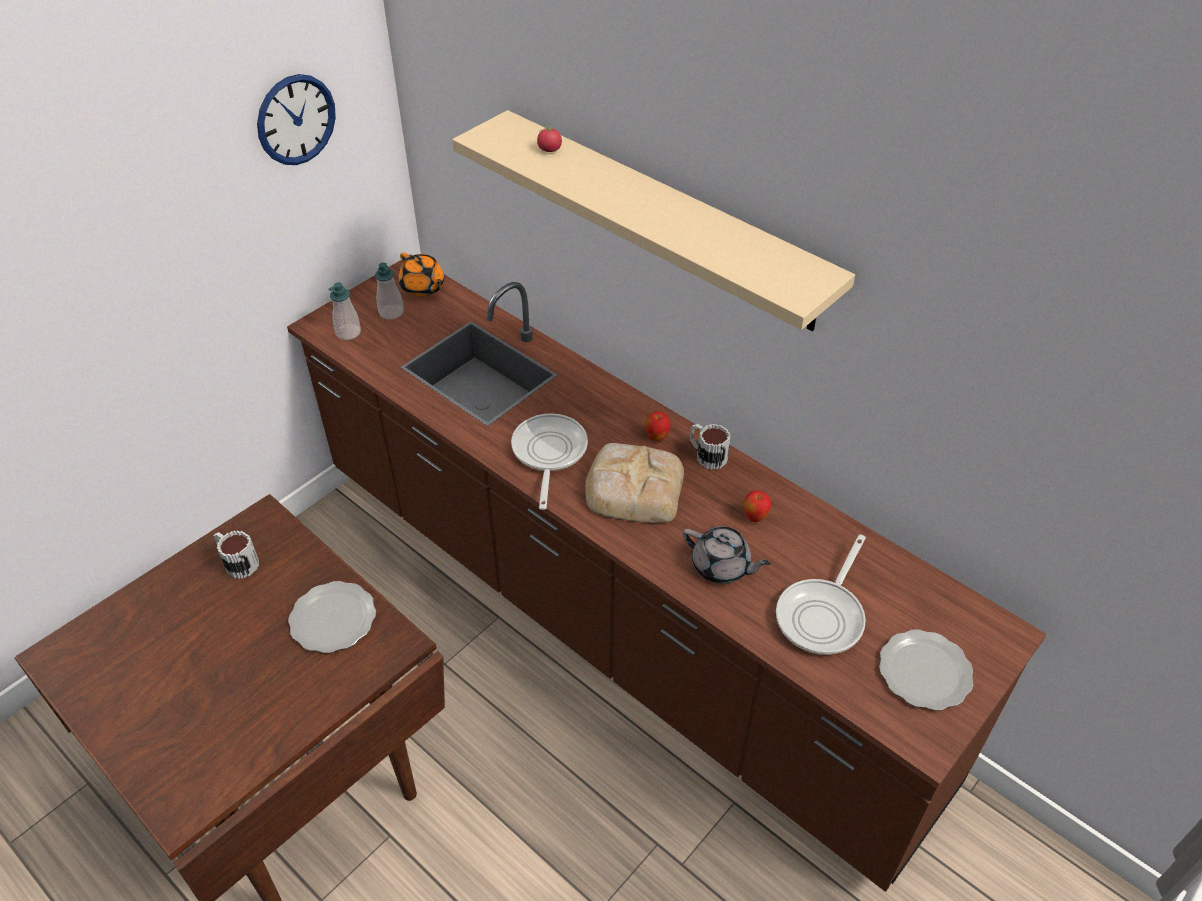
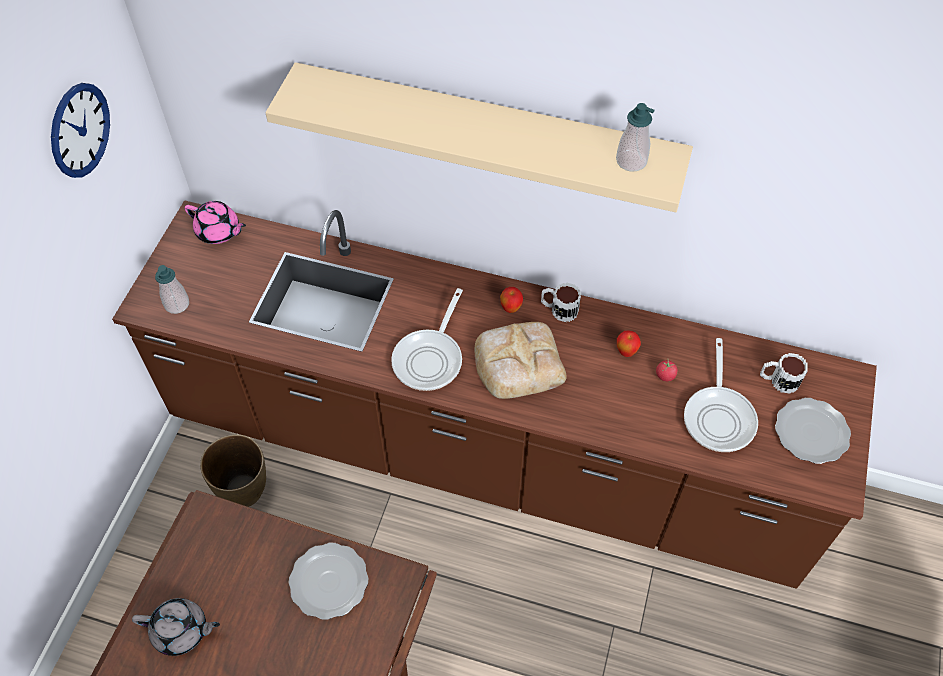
camera: 25 degrees left, 10 degrees up
mug [213,530,259,579] -> mug moved to [760,353,808,393]
soap dispenser [375,262,404,320] -> soap dispenser moved to [616,103,655,172]
orange teapot [398,252,445,296] -> pink teapot [184,201,246,244]
frying pan [511,414,588,510] -> frying pan turned 135 degrees counterclockwise [391,288,463,391]
tomato [537,124,562,152] -> tomato moved to [656,360,678,381]
grey teapot [683,526,771,584] -> grey teapot moved to [132,598,220,656]
none -> brown vase [200,435,266,507]

